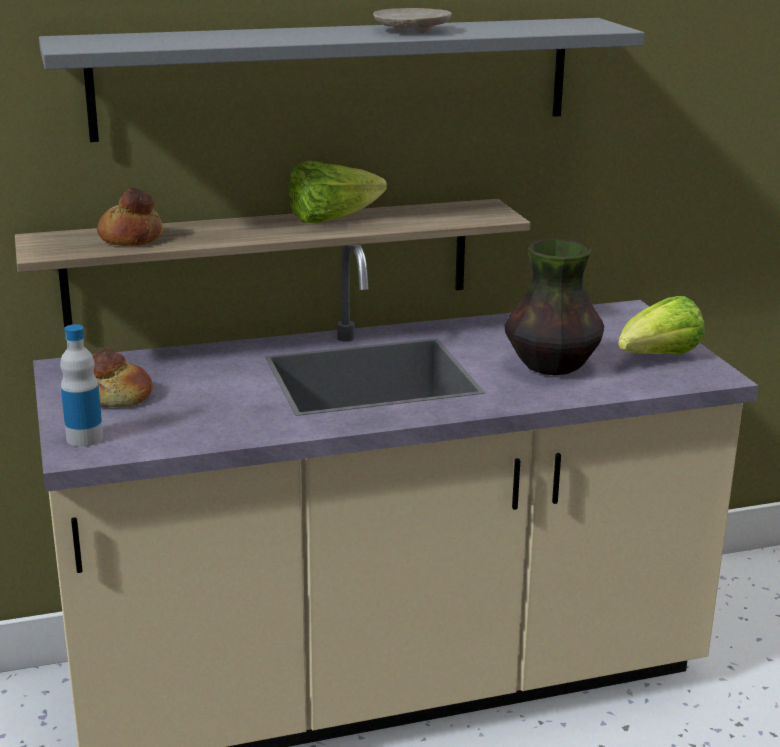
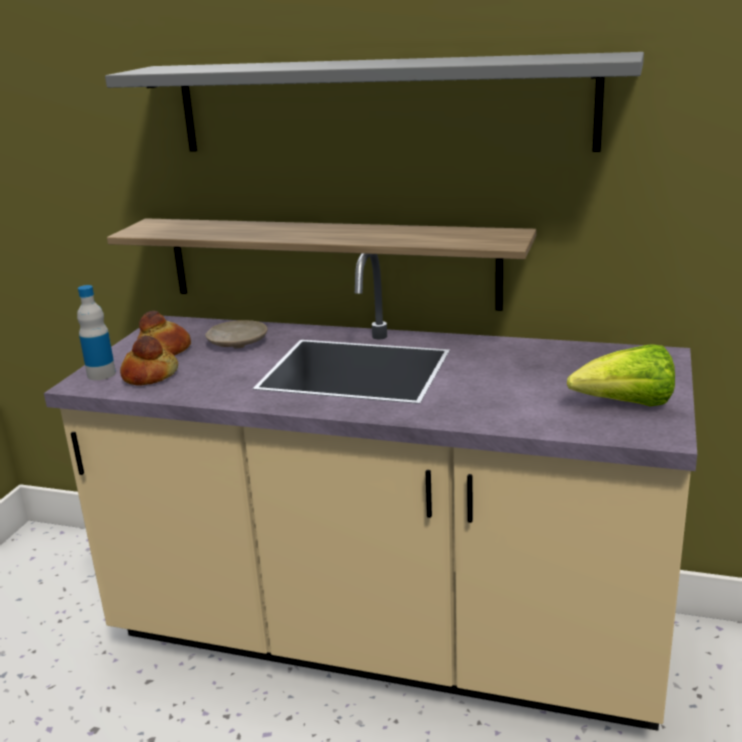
camera: 35 degrees right, 0 degrees up
bread [97,188,163,246] -> bread moved to [120,335,178,386]
lettuce [289,161,387,223] -> none
beige plate [373,8,452,33] -> beige plate moved to [205,320,268,348]
vase [504,238,604,375] -> none

